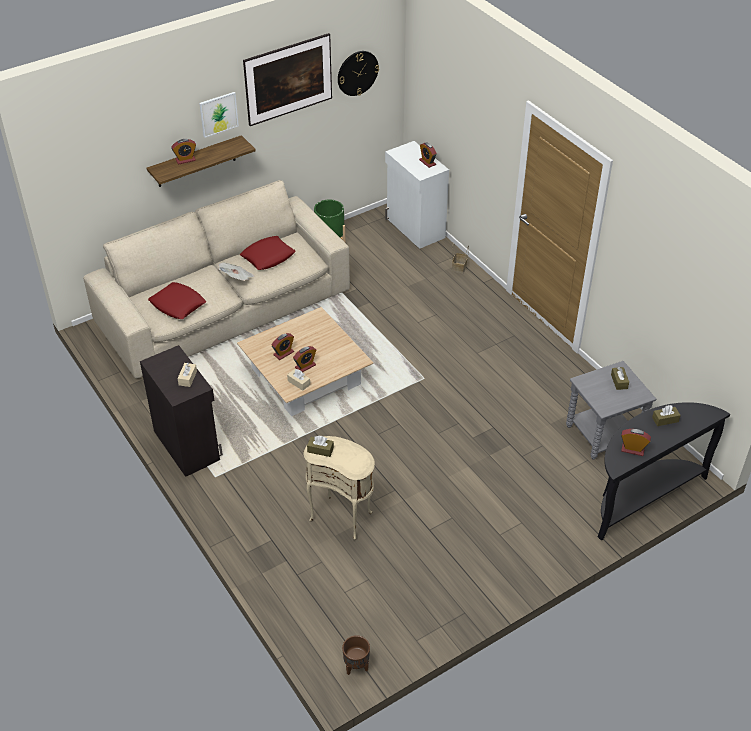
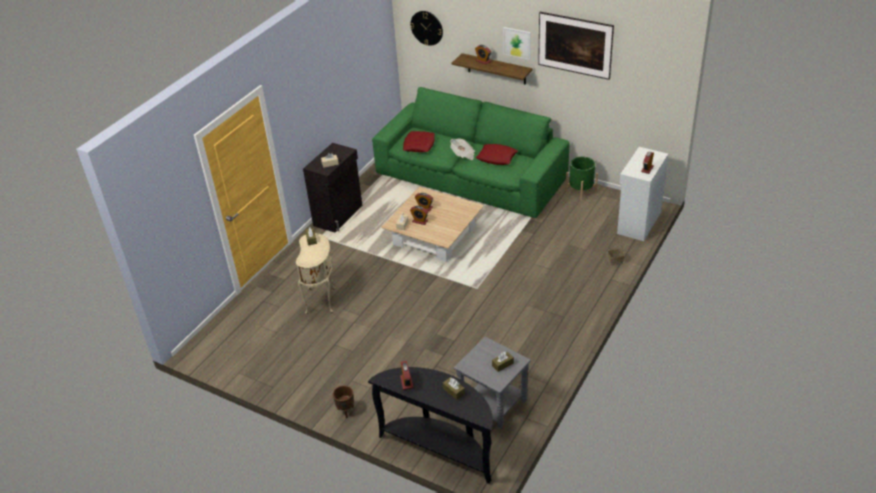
camera: 65 degrees right, 5 degrees down
beige sofa [83,180,350,378] -> green sofa [372,87,570,218]
wall clock [338,51,379,96] -> wall clock moved to [410,11,443,46]
brown planter [342,635,370,675] -> brown planter moved to [333,386,354,418]

